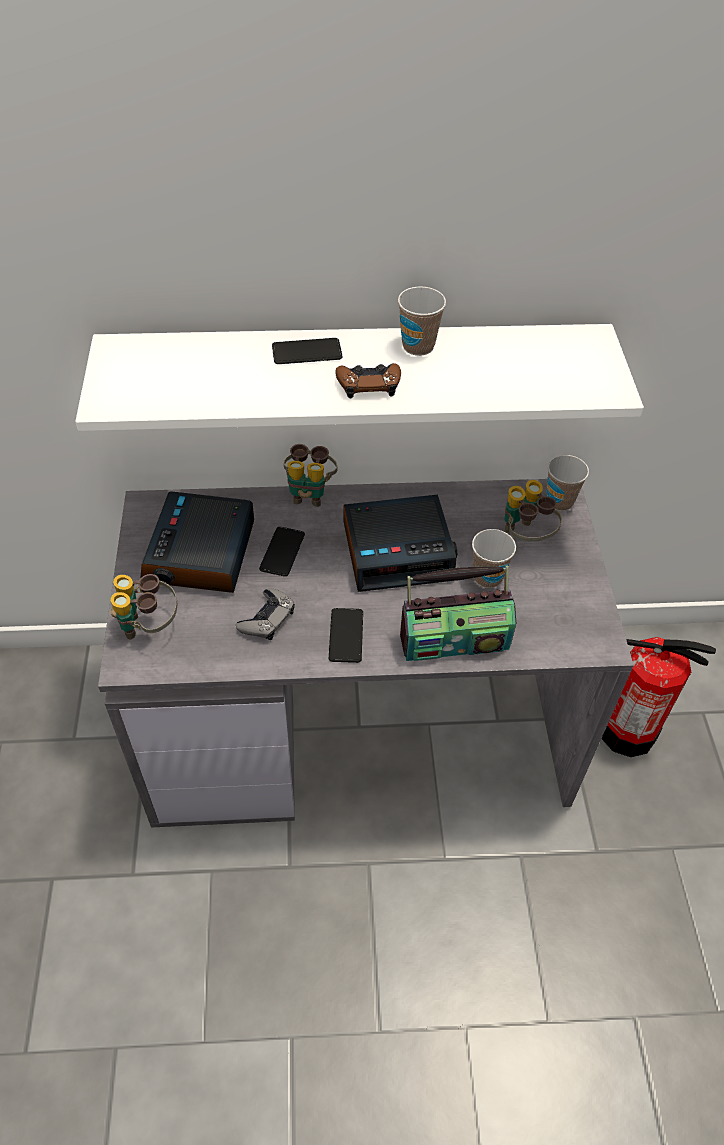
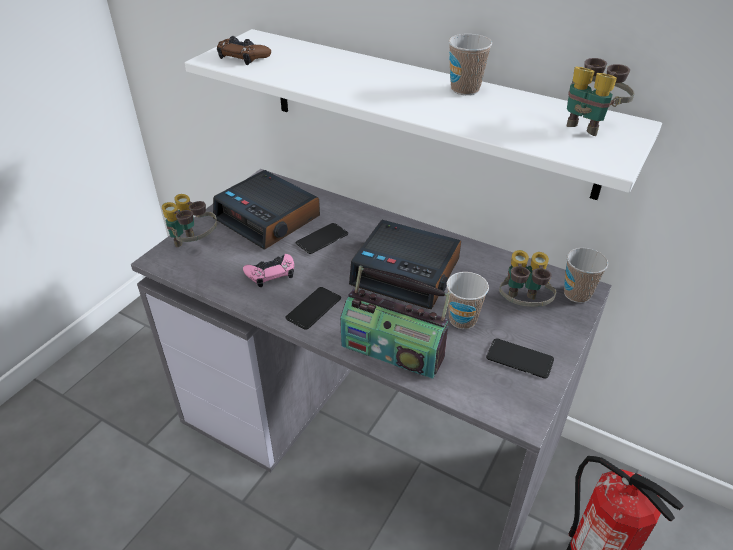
camera: 35 degrees right, 10 degrees down
alarm clock [141,491,254,593] -> alarm clock turned 90 degrees counterclockwise [213,170,320,250]
grey game controller [236,588,295,640] -> pink game controller [243,254,294,287]
phone [272,338,342,364] -> phone moved to [486,338,554,379]
binoculars [283,444,337,507] -> binoculars moved to [566,58,635,136]
brown game controller [336,363,401,398] -> brown game controller moved to [217,36,271,65]

